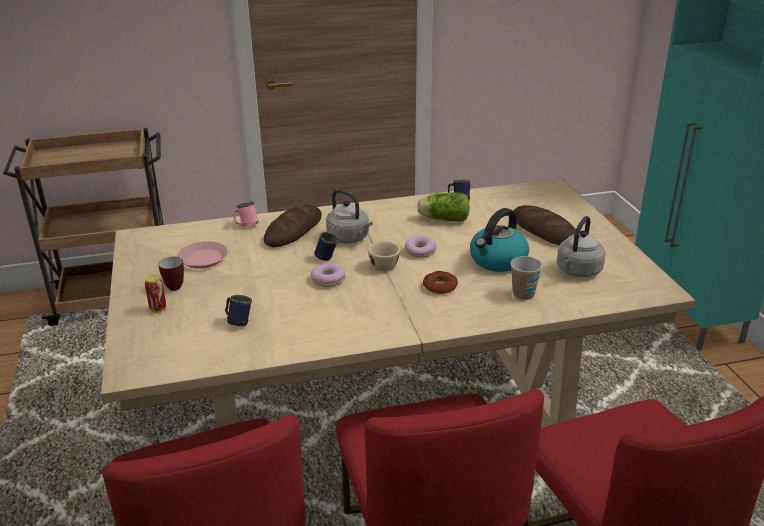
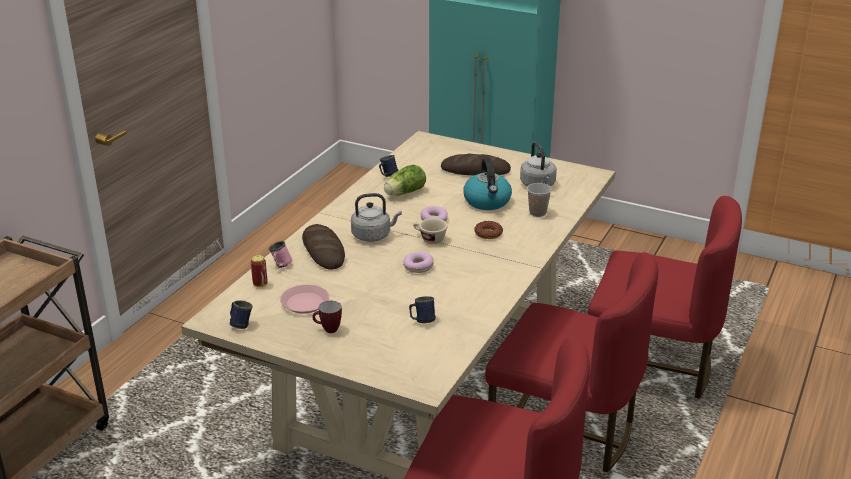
camera: 50 degrees left, 0 degrees up
can [145,275,166,313] -> can moved to [251,255,268,288]
blue mug [314,232,338,261] -> blue mug moved to [230,300,253,329]

